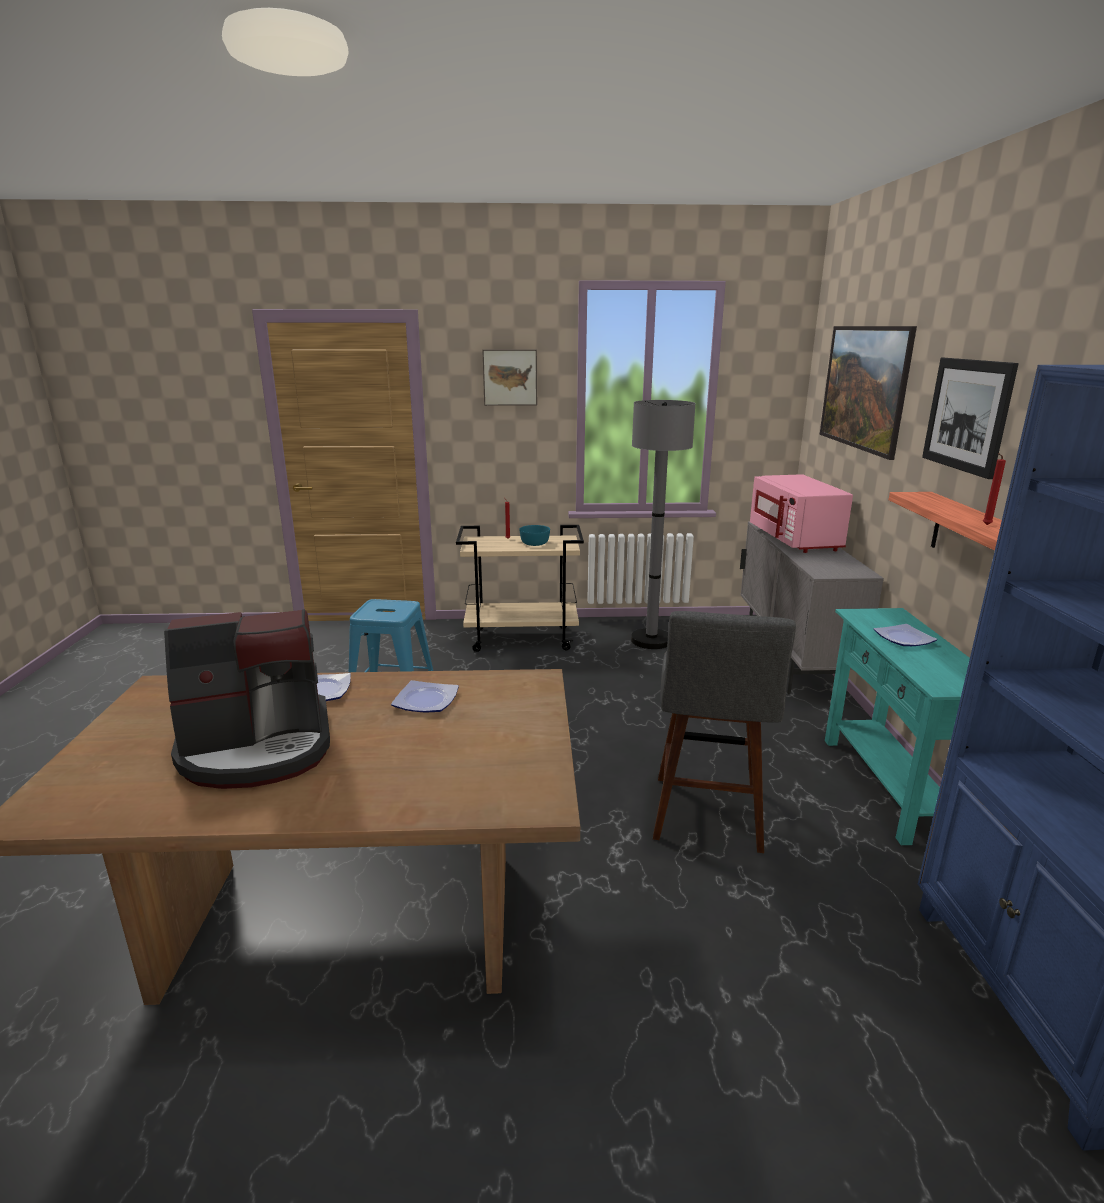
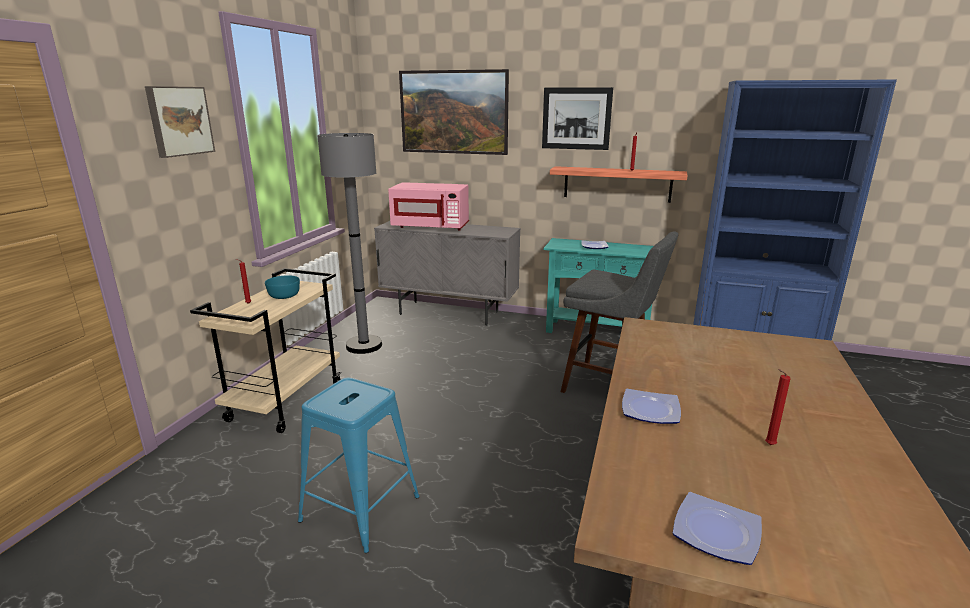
camera: 70 degrees left, 0 degrees up
coffee machine [164,609,330,789] -> red candle [765,369,791,445]
plate [391,680,459,713] -> plate moved to [672,492,762,565]

